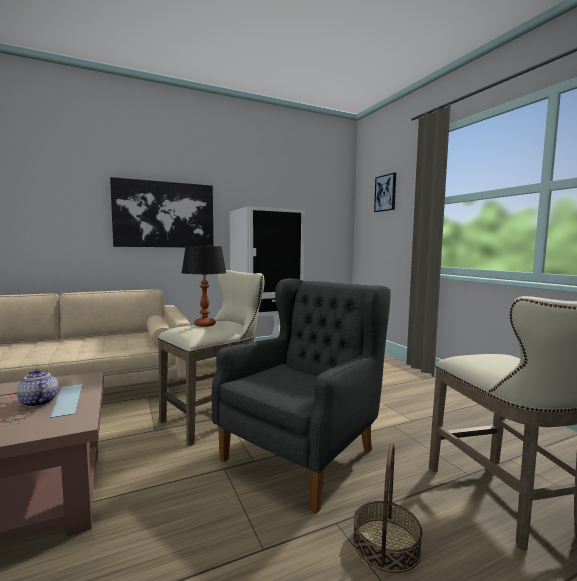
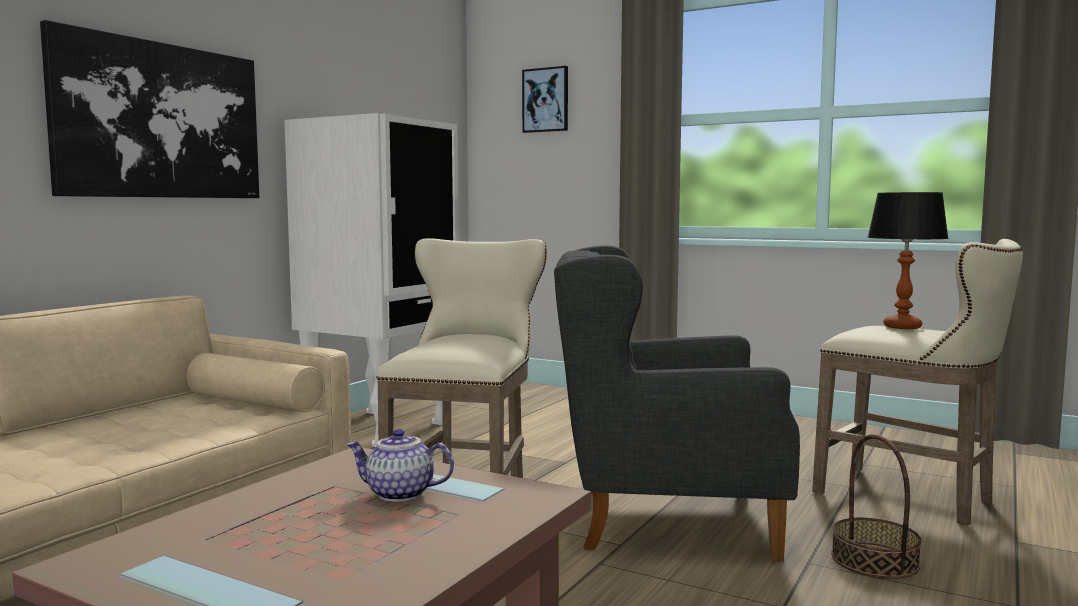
camera: 35 degrees left, 0 degrees up
table lamp [181,246,226,327] -> table lamp moved to [868,192,949,329]
grey armchair [212,278,391,514] -> grey armchair turned 90 degrees counterclockwise [554,246,800,562]

